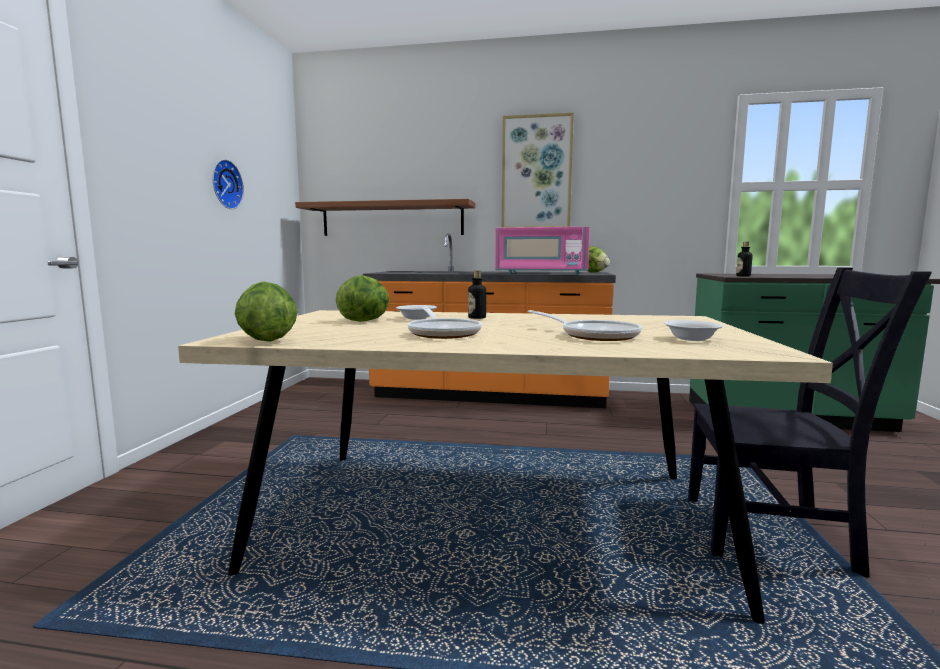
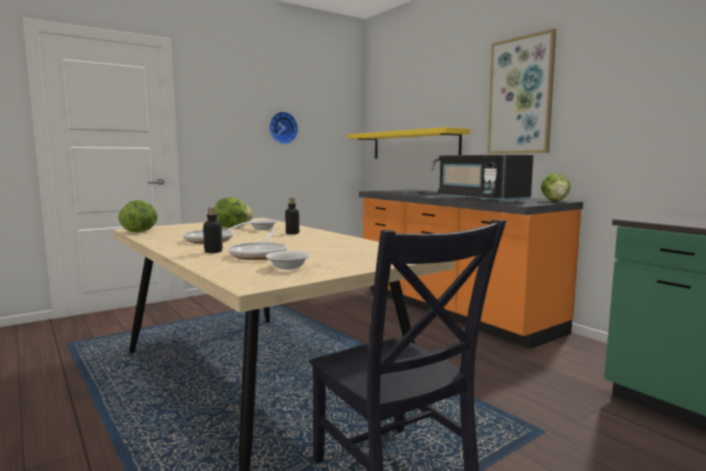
camera: 45 degrees right, 0 degrees up
brown shelf [295,199,475,236] -> yellow shelf [348,127,470,159]
pink microwave [495,227,590,274] -> black microwave [438,155,533,203]
bottle [736,242,753,277] -> bottle moved to [203,208,223,253]

